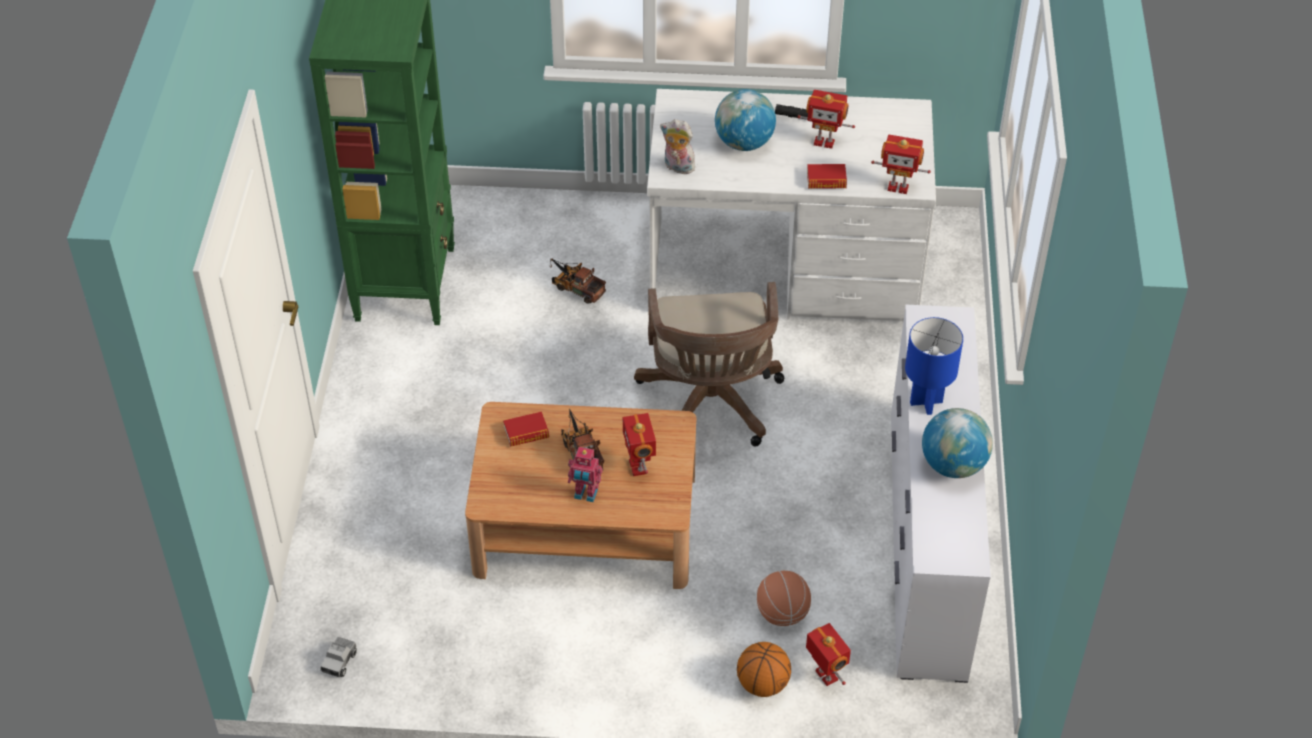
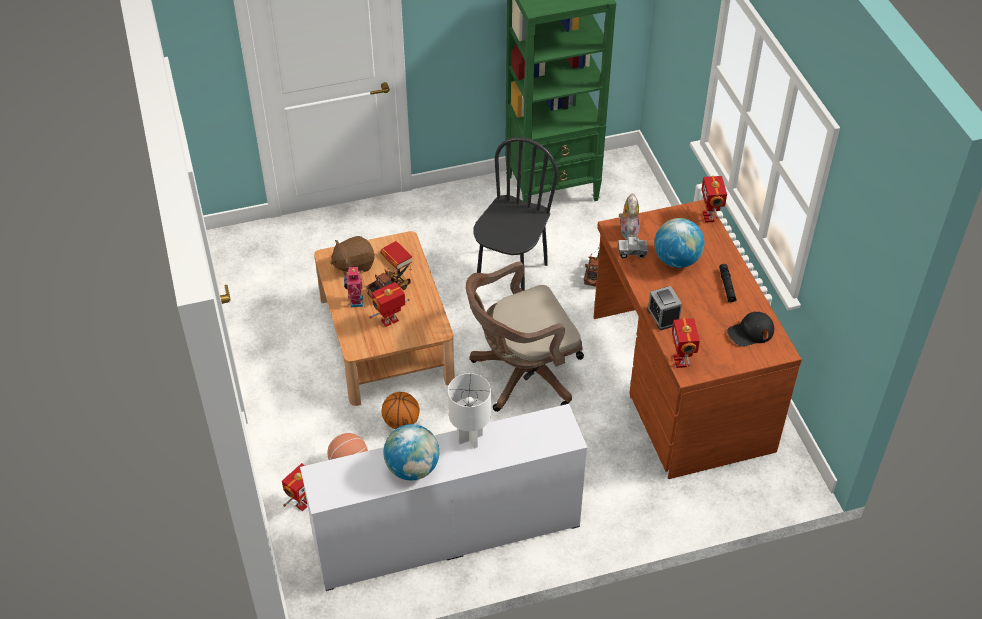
camera: 70 degrees right, 0 degrees up
toy truck [320,637,357,677] -> toy truck moved to [618,237,648,258]
white desk [647,89,936,321] -> brown desk [593,200,802,479]
basketball [737,642,791,697] -> basketball moved to [381,392,420,429]
toy robot [798,90,855,149] -> toy robot moved to [702,176,727,223]
book [807,164,847,189] -> alarm clock [647,286,682,330]
blue table lamp [905,317,963,415] -> white table lamp [448,373,491,449]
none -> brown plush toy [330,236,375,276]
none -> black chair [473,137,558,291]
none -> black cap [727,312,774,347]

